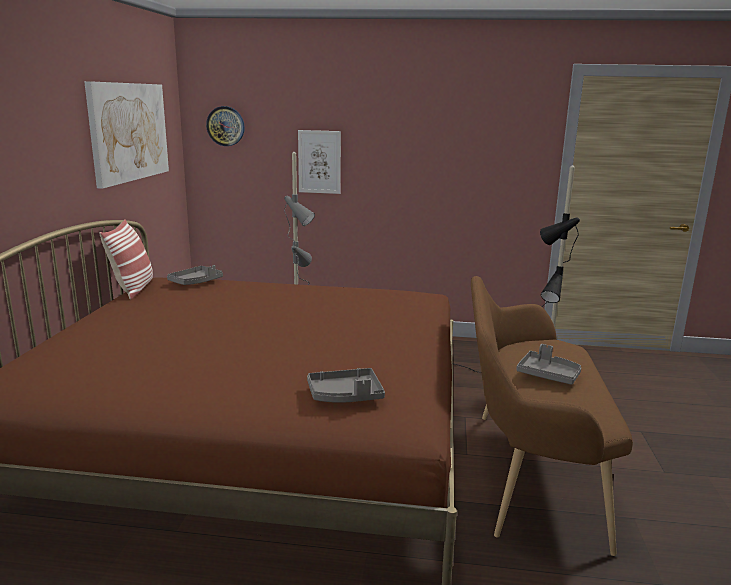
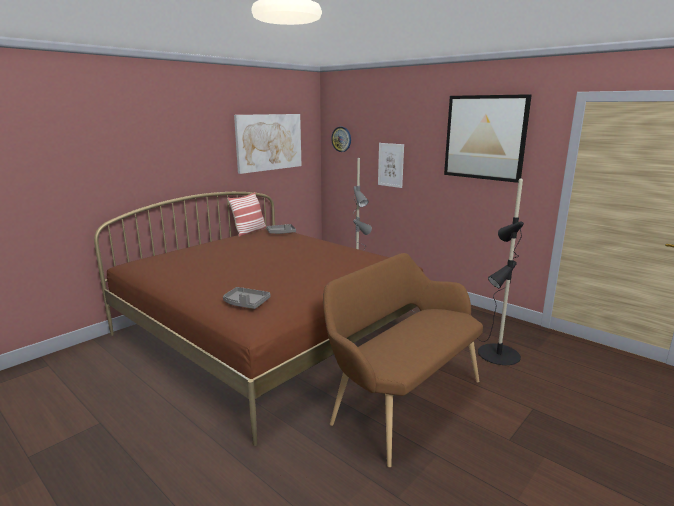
camera: 35 degrees right, 0 degrees up
grey tray [516,344,582,385] -> none
none -> picture [444,94,532,183]

